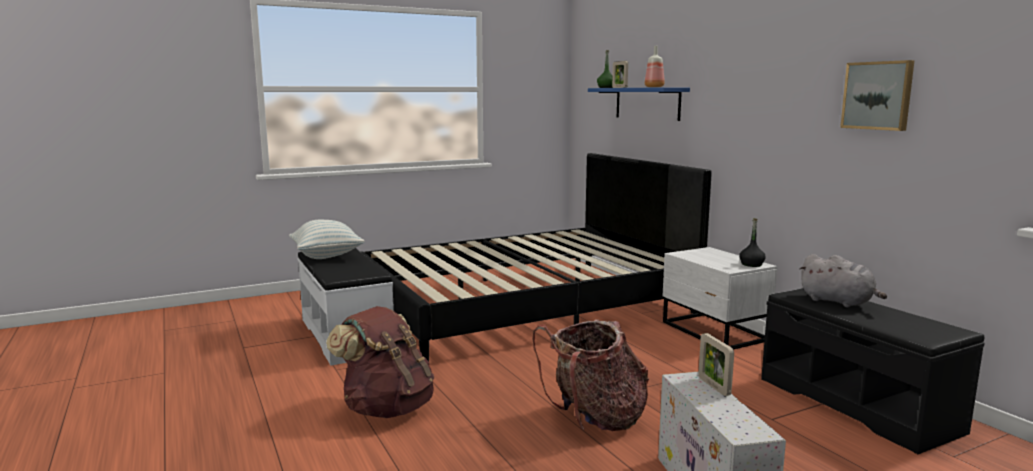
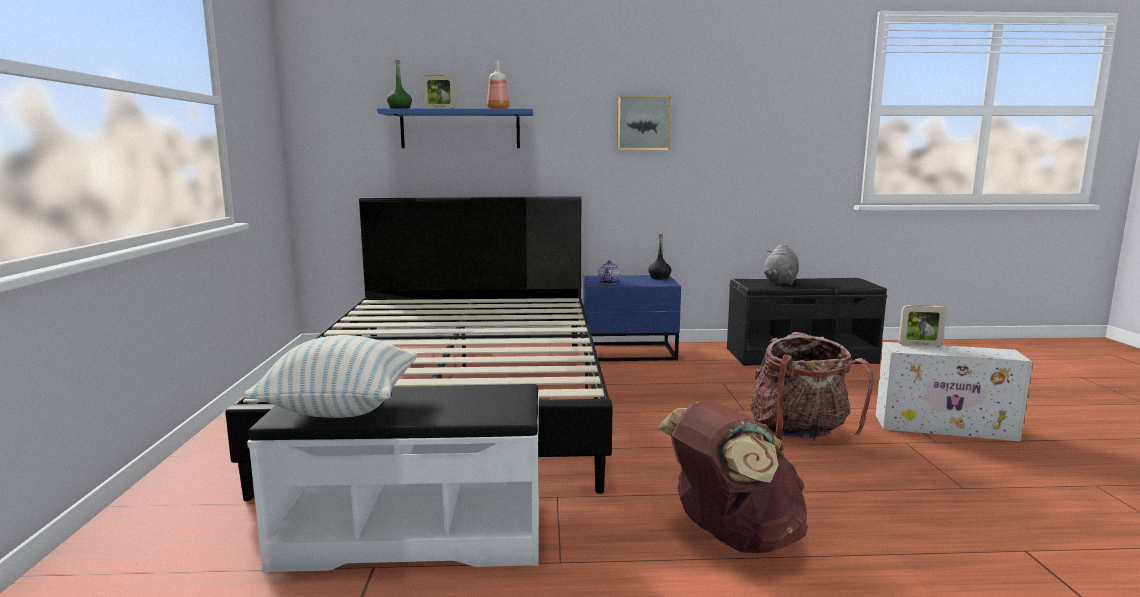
camera: 65 degrees left, 0 degrees up
white nightstand [663,247,777,350] -> blue nightstand [583,275,681,361]
grey plush toy [799,254,887,307] -> grey plush toy turned 135 degrees clockwise [764,244,799,285]
picture [840,60,915,131] -> picture moved to [617,95,671,150]
none -> teapot [598,260,621,285]

